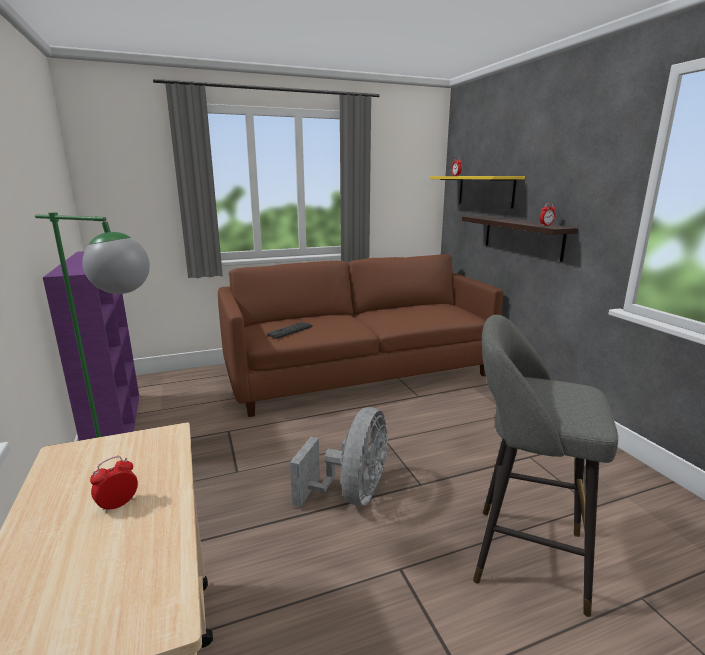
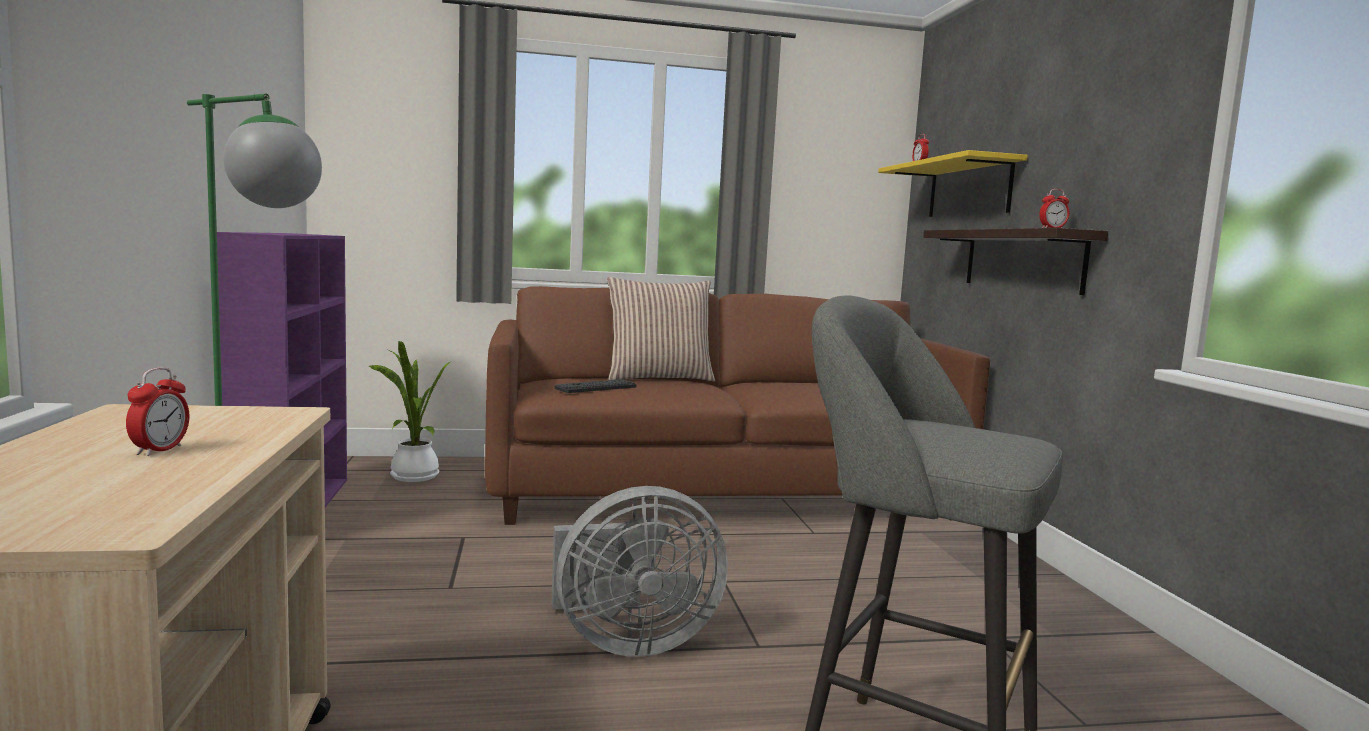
camera: 10 degrees right, 10 degrees down
alarm clock [90,456,138,513] -> alarm clock turned 135 degrees clockwise [126,367,189,456]
grey fan [290,407,388,507] -> grey fan turned 45 degrees clockwise [552,486,728,657]
none -> potted plant [369,341,451,482]
none -> pillow [607,277,715,382]

